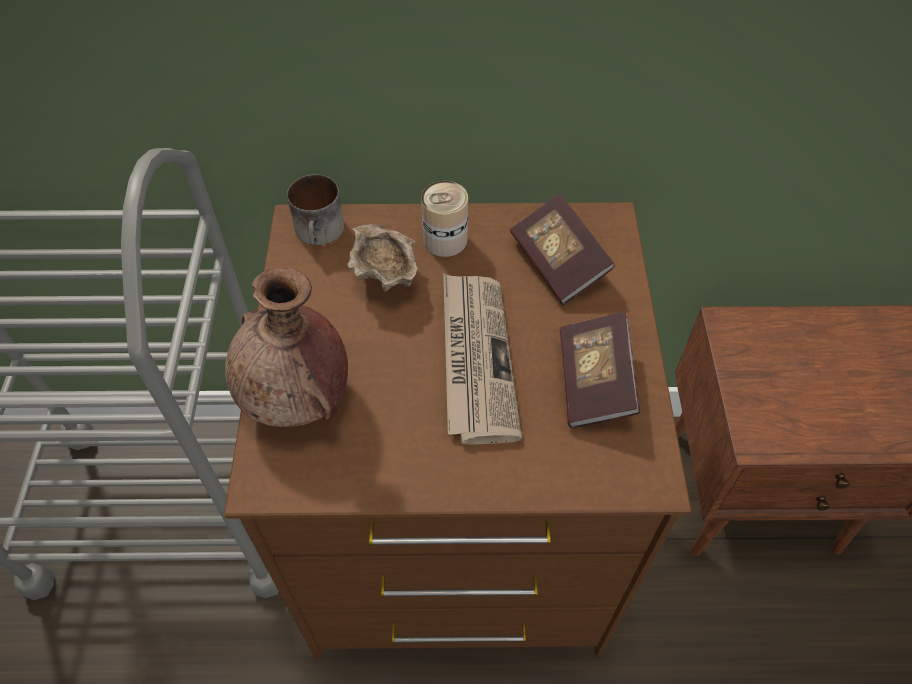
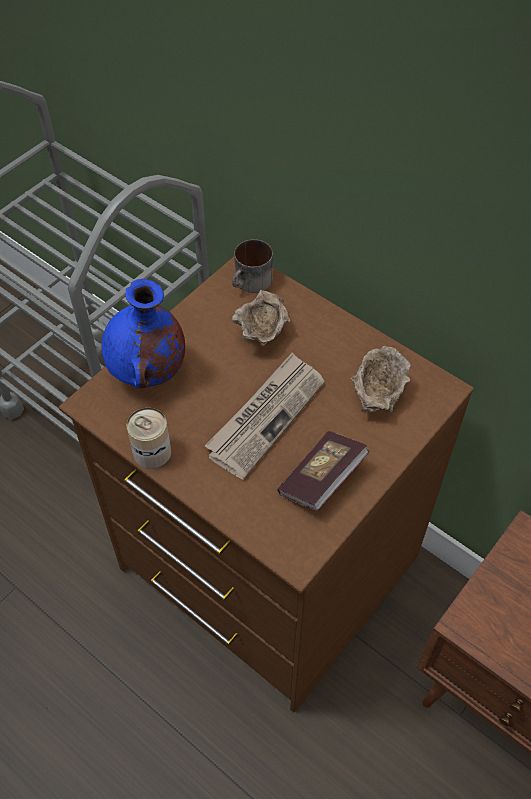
camera: 40 degrees right, 0 degrees up
brown vase [225,268,348,427] -> blue vase [101,279,185,388]
can [421,181,468,257] -> can moved to [127,408,171,469]
book [510,193,615,305] -> beige bowl [351,346,411,413]

